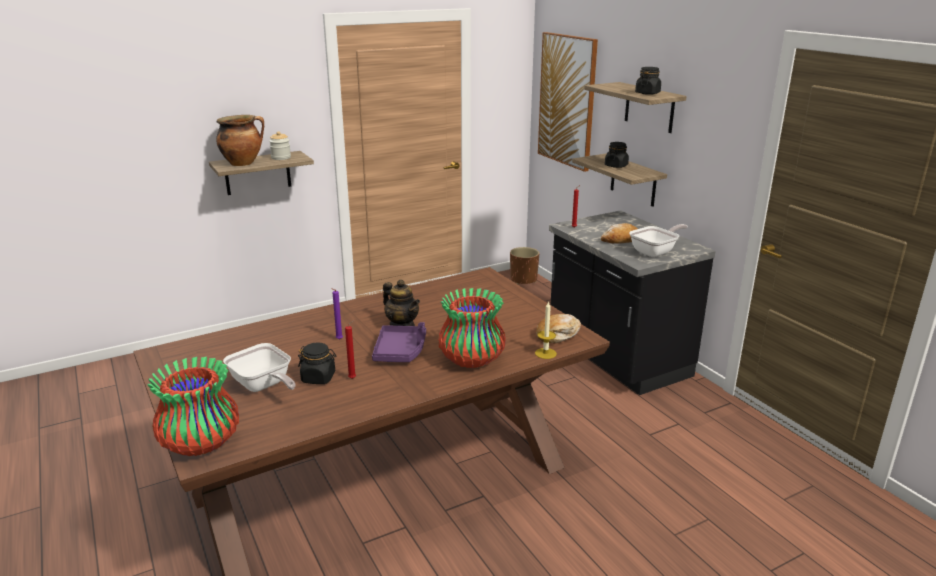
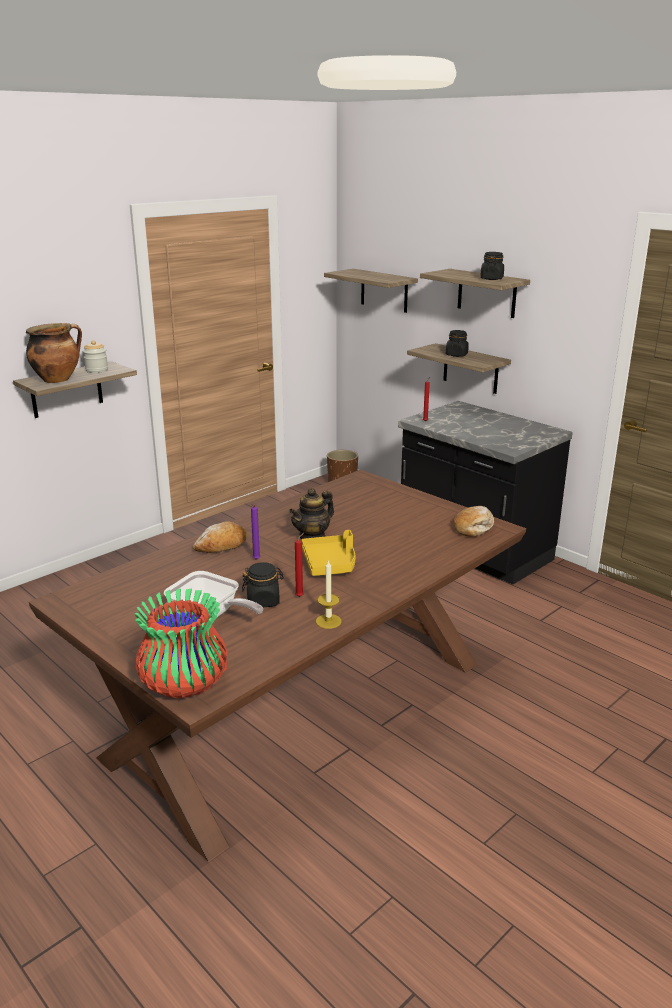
camera: 15 degrees left, 0 degrees up
purple tray [372,322,426,362] -> yellow tray [302,530,355,576]
teapot [383,280,420,326] -> teapot turned 105 degrees clockwise [289,488,334,540]
vase [438,288,506,368] -> none
candle [535,301,557,359] -> candle moved to [316,560,341,629]
picture [538,32,598,172] -> shelf [324,269,418,313]
bread [601,223,638,244] -> bread moved to [193,521,247,553]
frying pan [629,224,688,257] -> none

